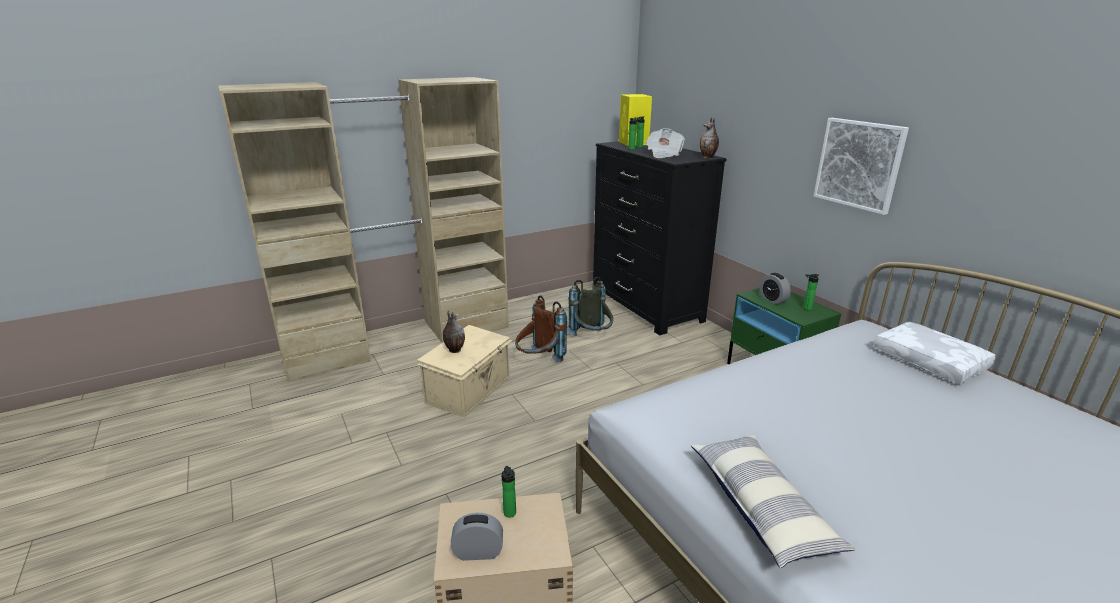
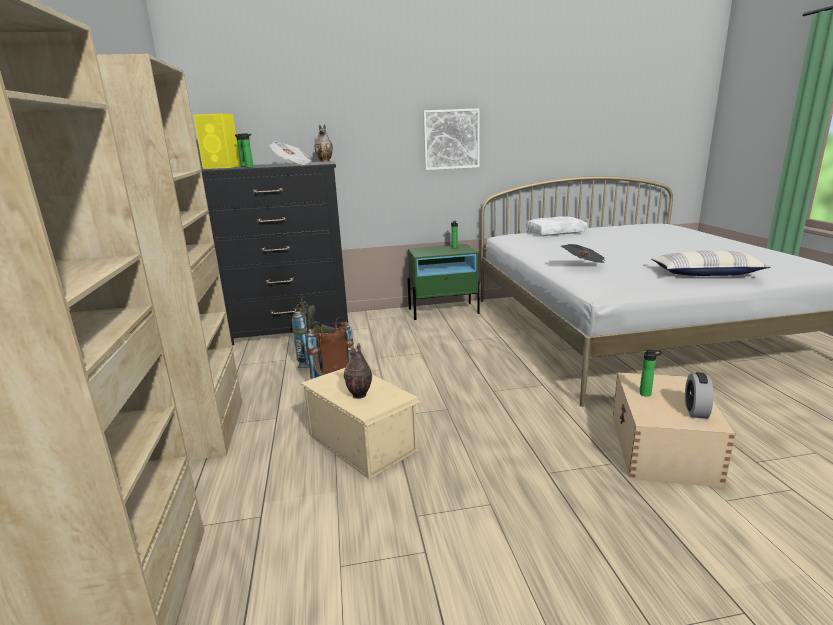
camera: 70 degrees left, 5 degrees down
alarm clock [760,273,791,305] -> none
none -> newspaper [561,244,606,263]

